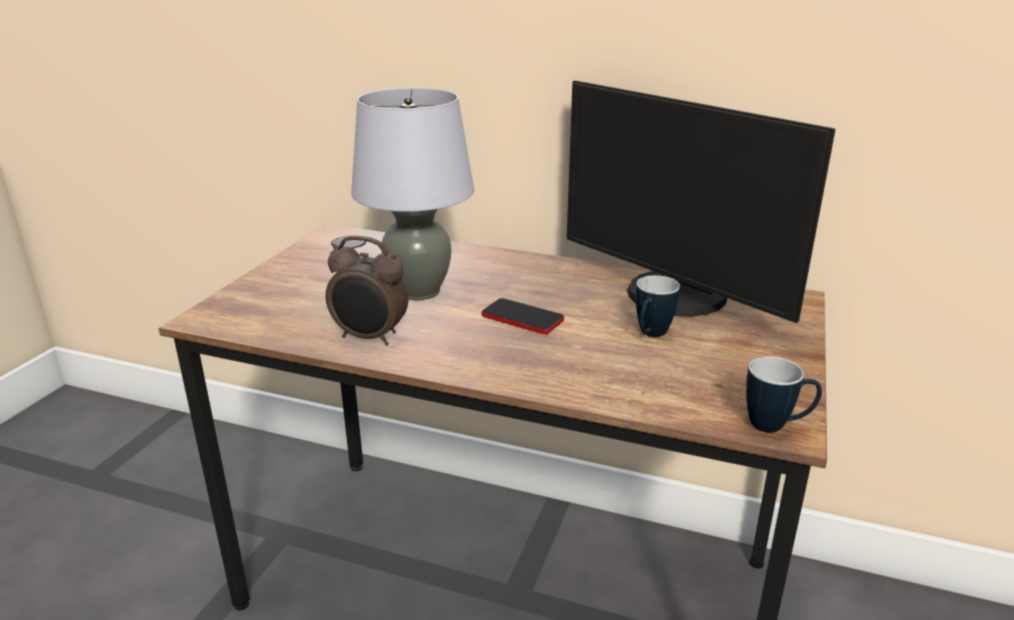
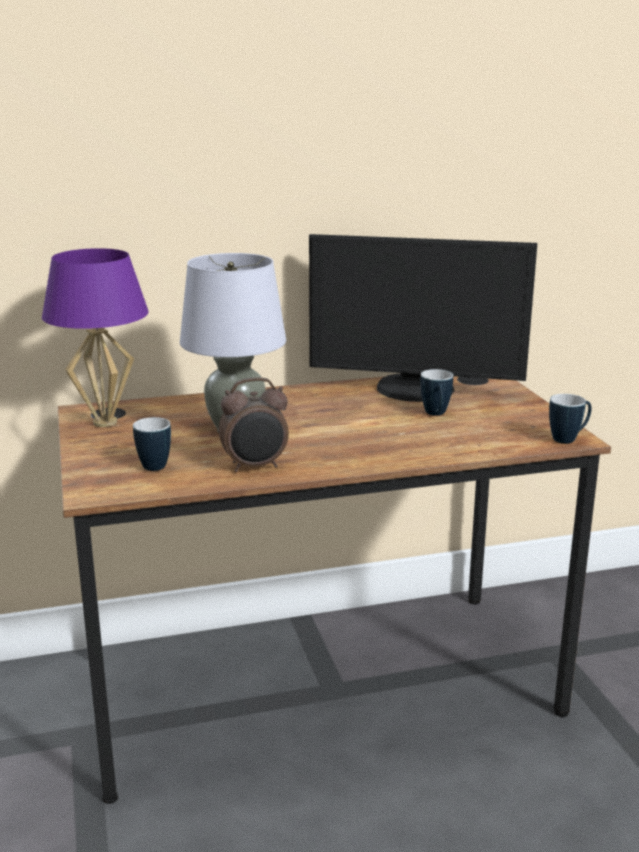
camera: 35 degrees left, 5 degrees down
phone [482,298,564,334] -> none
none -> purple table lamp [42,248,149,427]
none -> mug [133,417,171,471]

